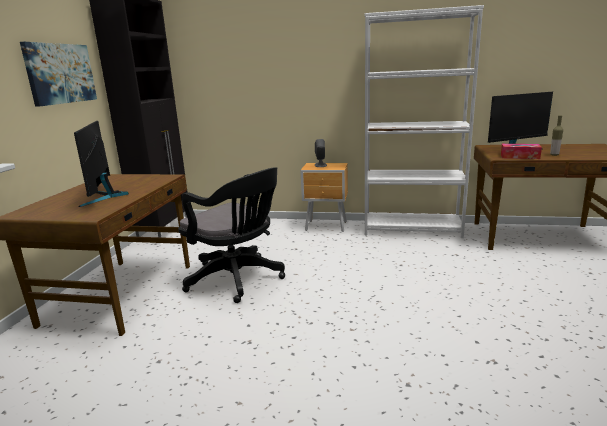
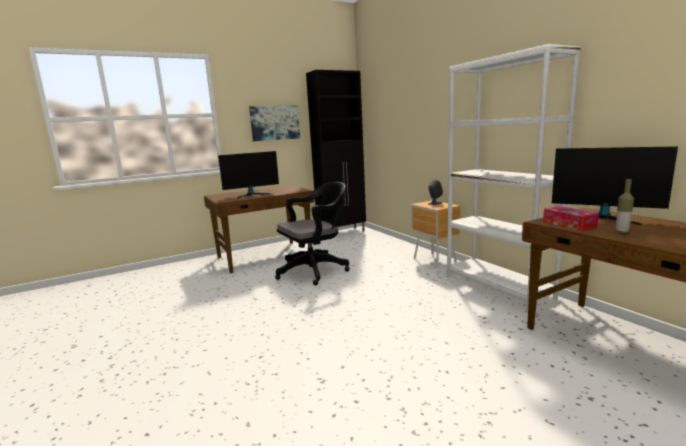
camera: 50 degrees right, 5 degrees down
monitor [74,121,129,207] -> monitor turned 150 degrees counterclockwise [218,151,279,198]
black office chair [178,167,285,303] -> black office chair turned 120 degrees counterclockwise [275,182,350,285]

